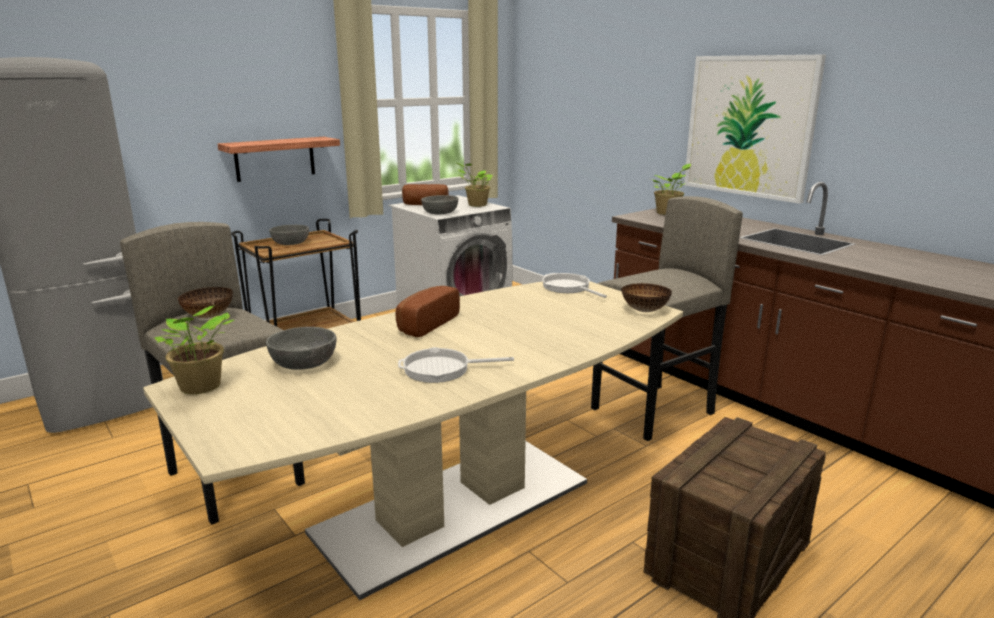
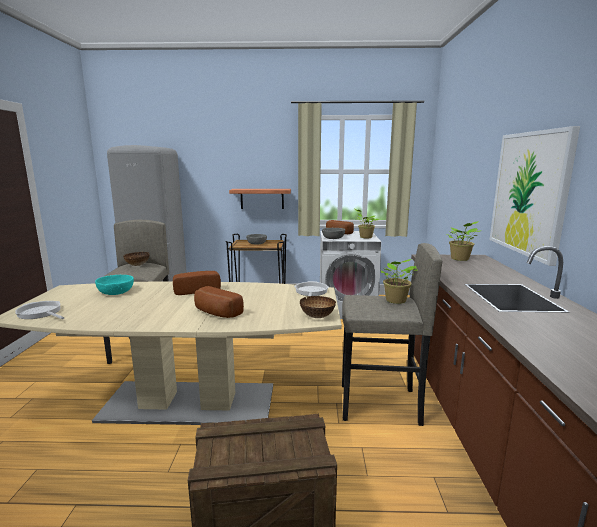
camera: 40 degrees right, 5 degrees down
potted plant [154,305,234,394] -> potted plant moved to [381,259,418,304]
grey bowl [266,327,337,370] -> turquoise bowl [95,275,134,295]
frying pan [398,347,514,383] -> frying pan moved to [15,301,65,319]
none -> bread [194,286,244,318]

